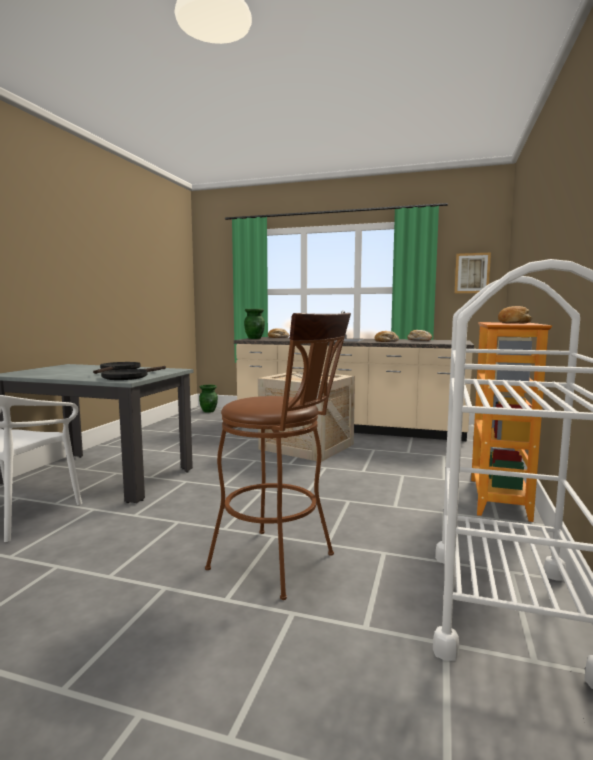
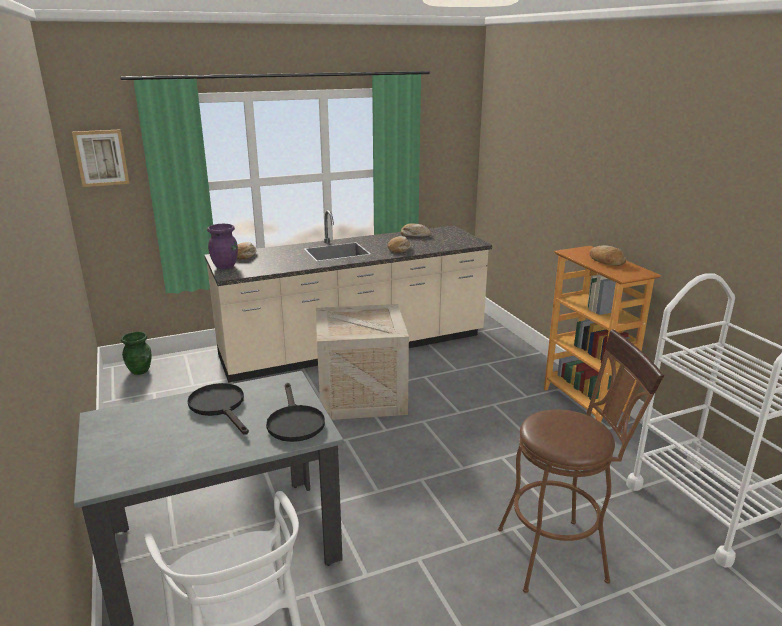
camera: 40 degrees left, 15 degrees up
green vase [244,309,265,339] -> purple vase [207,224,238,269]
picture [455,253,491,293] -> picture moved to [72,129,129,187]

